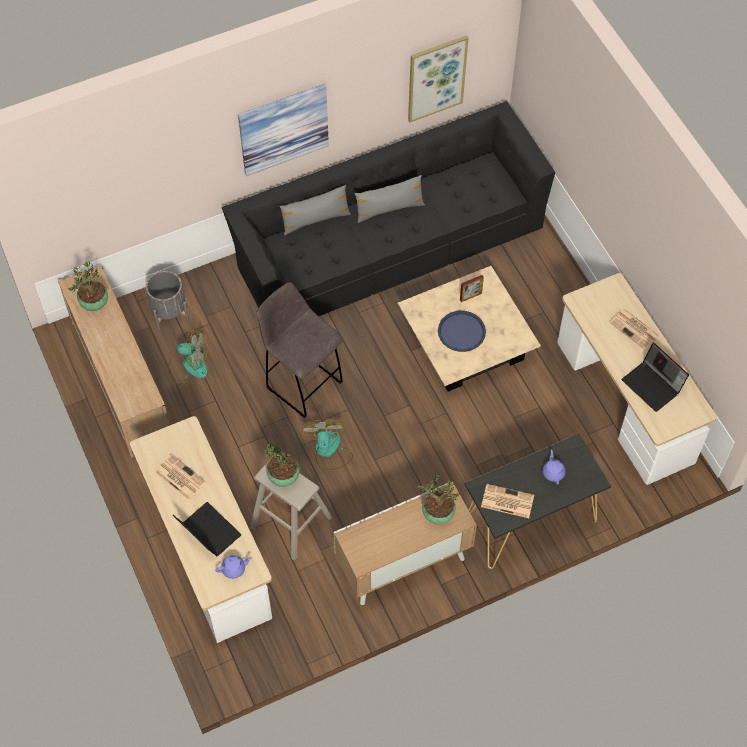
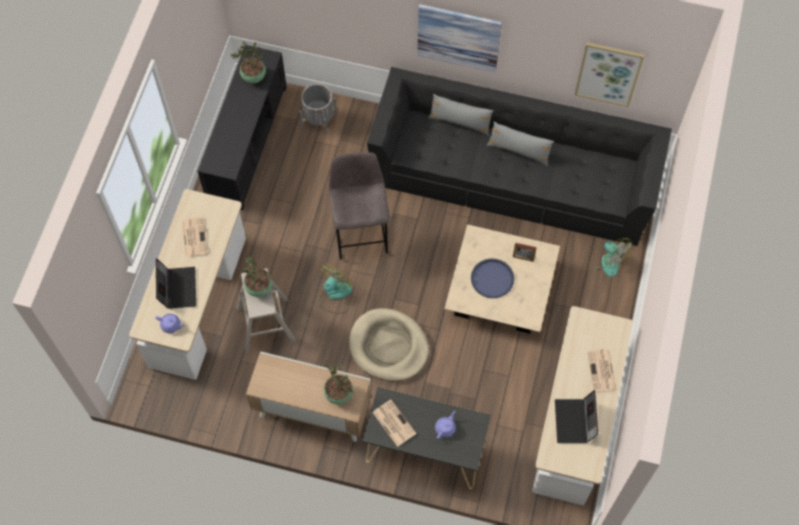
camera: 40 degrees right, 5 degrees up
beige tv stand [58,265,170,458] -> black tv stand [197,45,287,211]
fan [168,329,208,385] -> fan moved to [586,238,633,277]
none -> beige dog bed [349,308,429,382]

